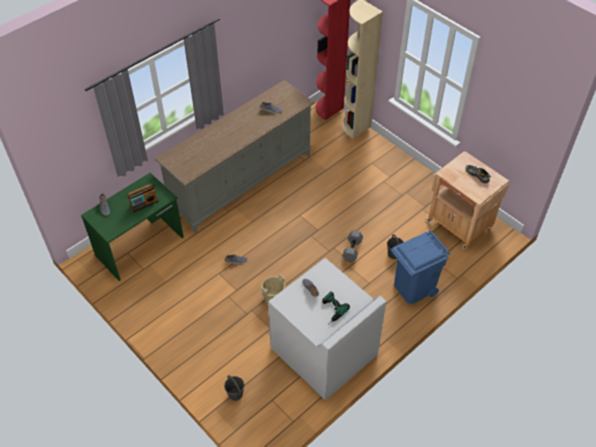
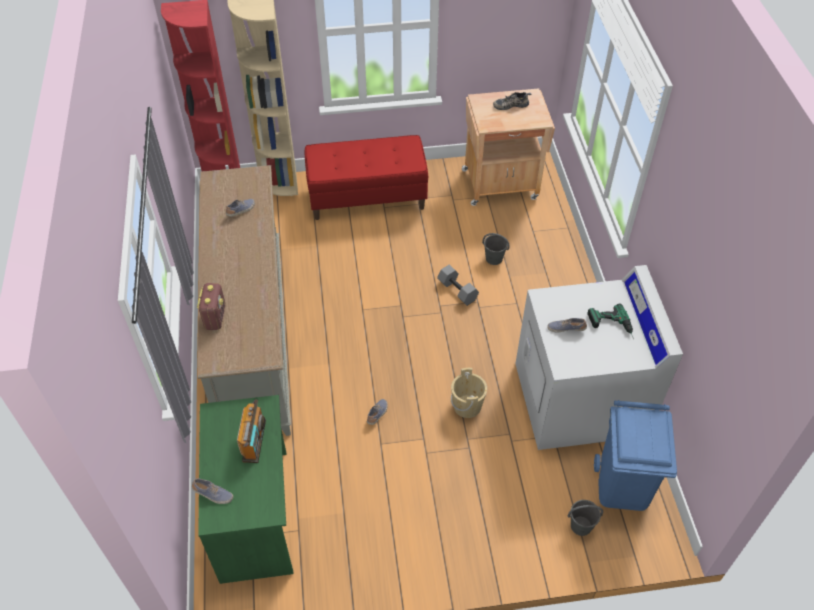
camera: 55 degrees left, 0 degrees up
blue trash can [391,230,450,304] -> blue trash can moved to [594,400,677,511]
none -> radio [197,283,226,330]
none -> red bench [305,135,428,220]

